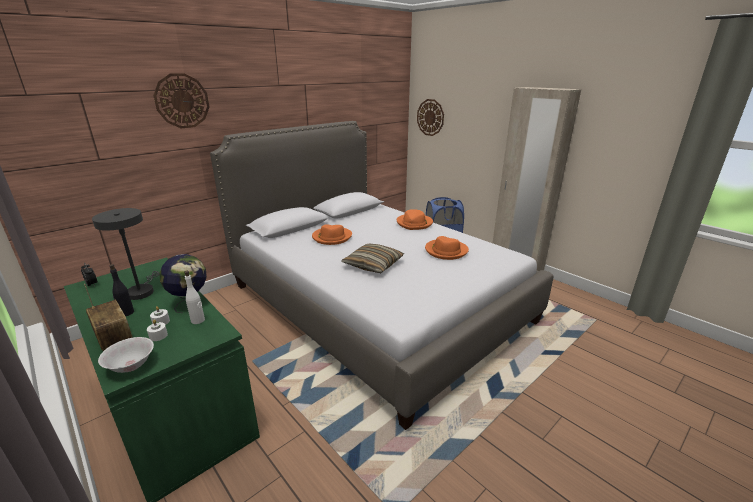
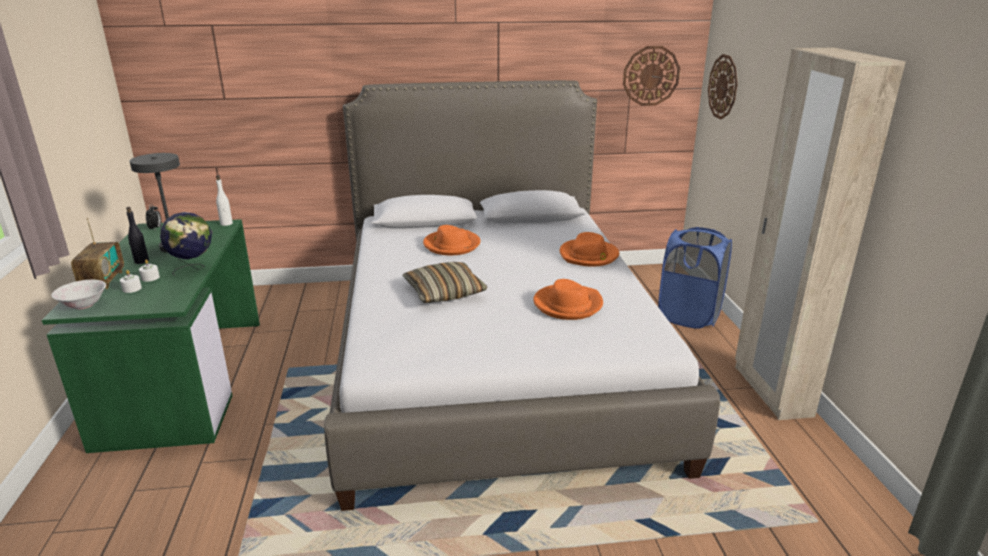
camera: 35 degrees right, 0 degrees up
wall clock [153,73,209,128] -> wall clock moved to [623,46,680,106]
white bottle [184,271,205,324] -> white bottle moved to [216,175,233,226]

